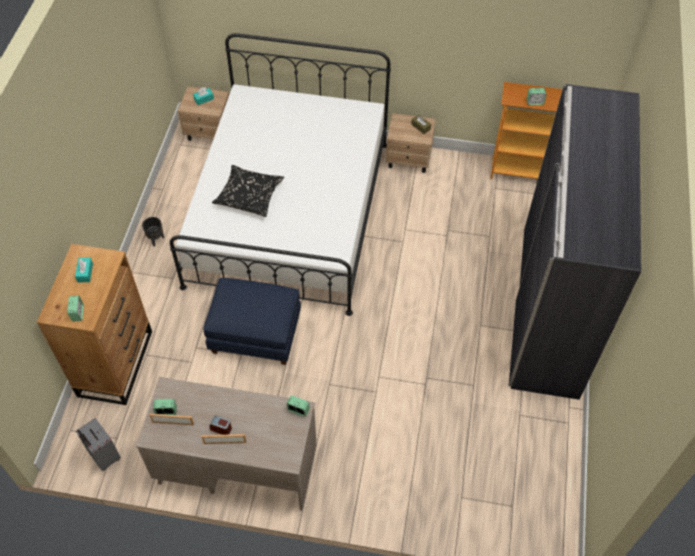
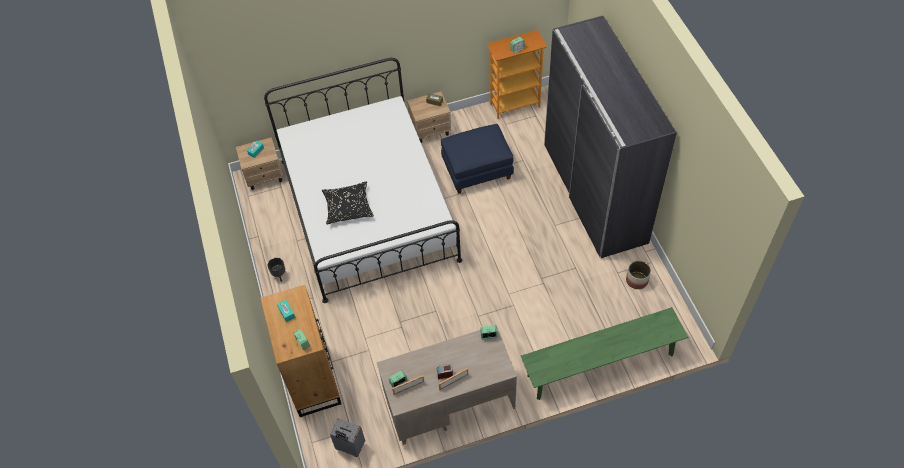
camera: 25 degrees left, 0 degrees up
blue ottoman [203,278,301,365] -> blue ottoman moved to [441,124,514,194]
none -> green bench [521,307,688,400]
none -> planter [626,261,651,289]

